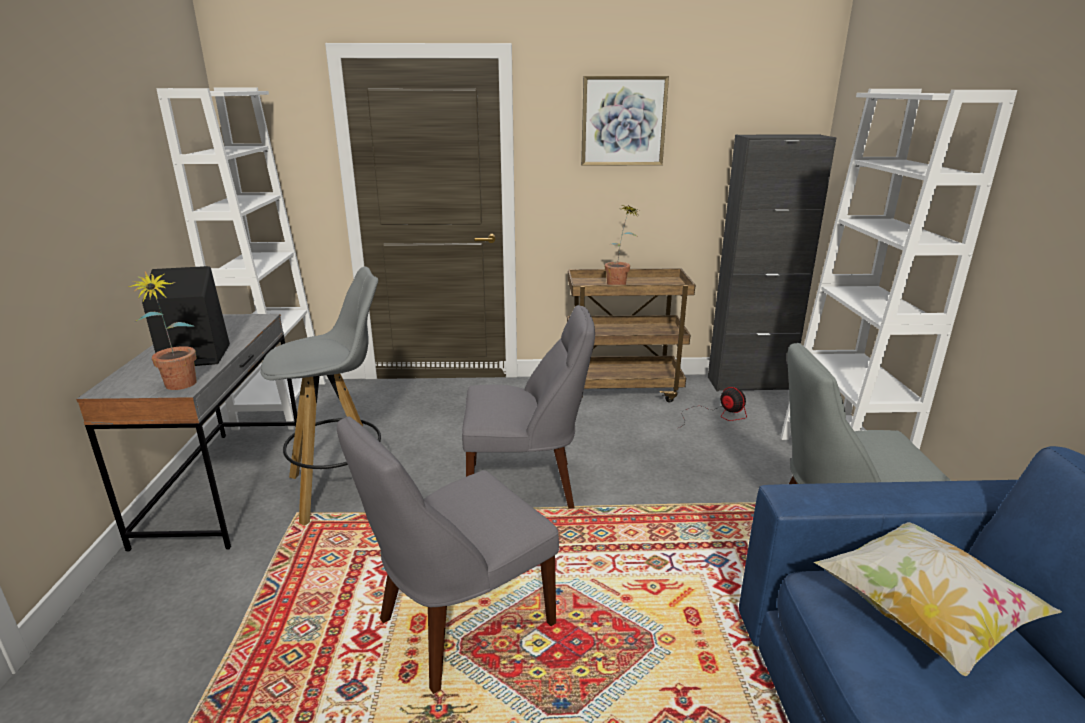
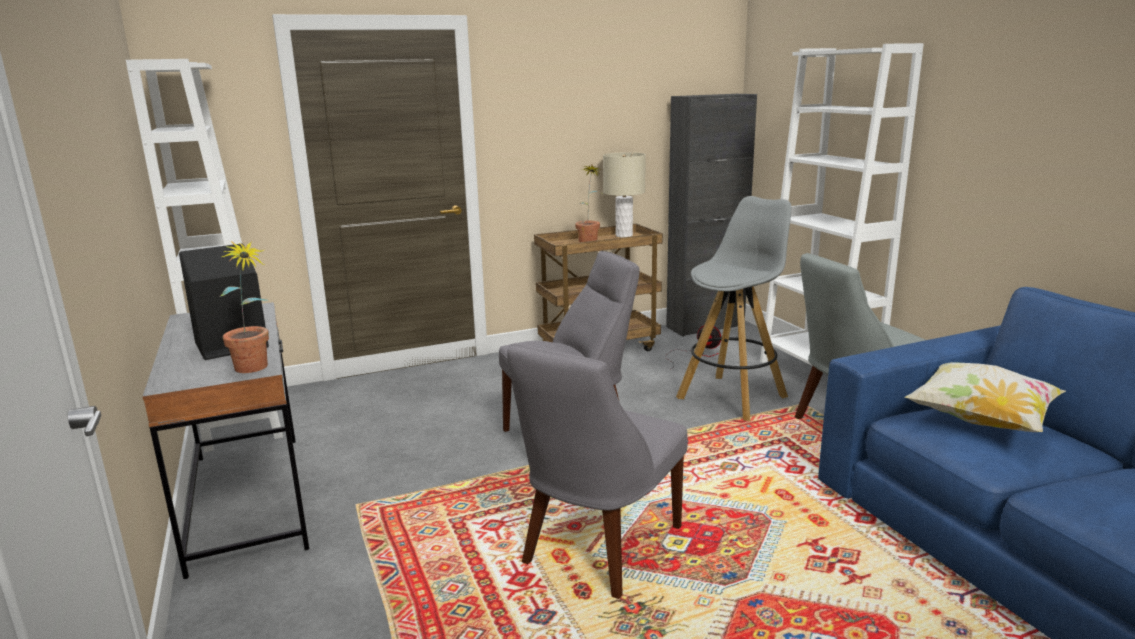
camera: 20 degrees left, 5 degrees down
grey stool [261,267,381,526] -> grey stool moved to [676,196,791,421]
picture [581,76,669,166] -> none
none -> beige table lamp [603,152,646,238]

